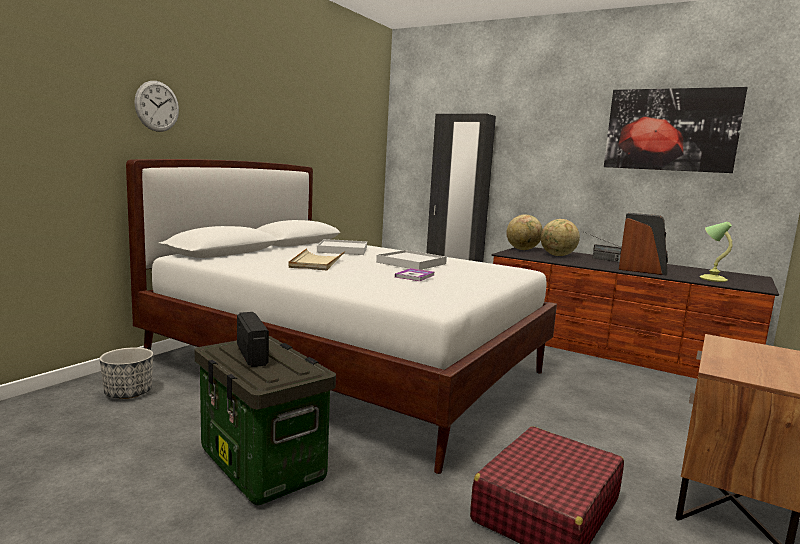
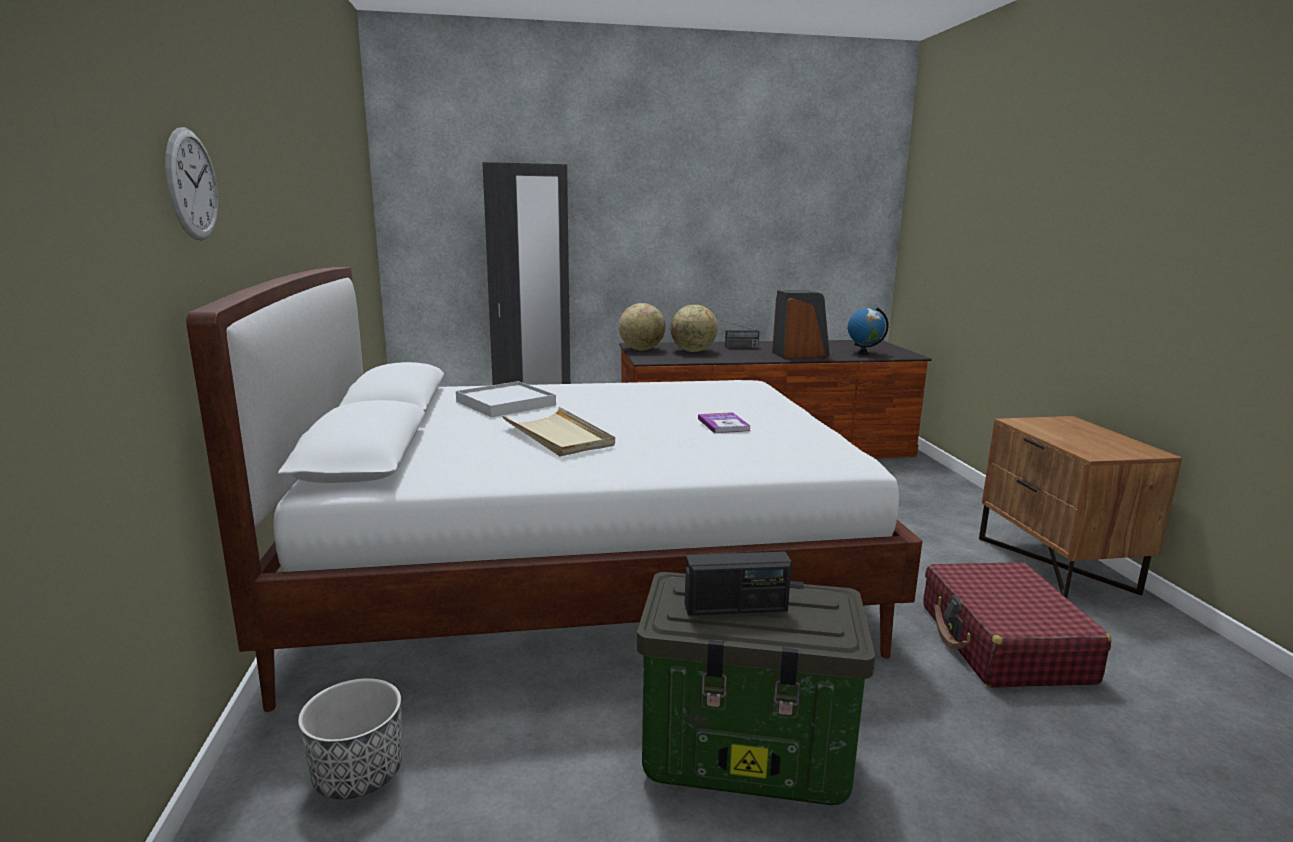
camera: 40 degrees left, 5 degrees up
radio [237,312,269,367] -> radio turned 150 degrees clockwise [685,552,792,616]
white tray [376,250,447,270] -> none
picture [604,87,747,173] -> none
table lamp [700,222,732,282] -> globe [848,307,889,354]

